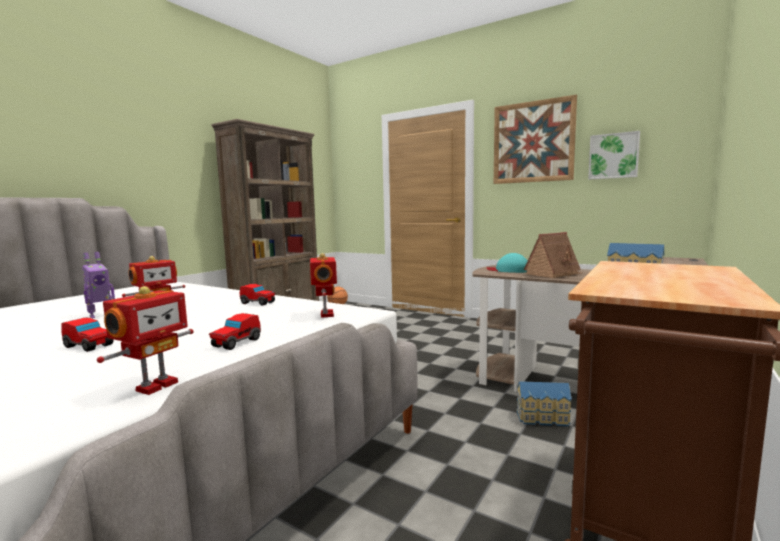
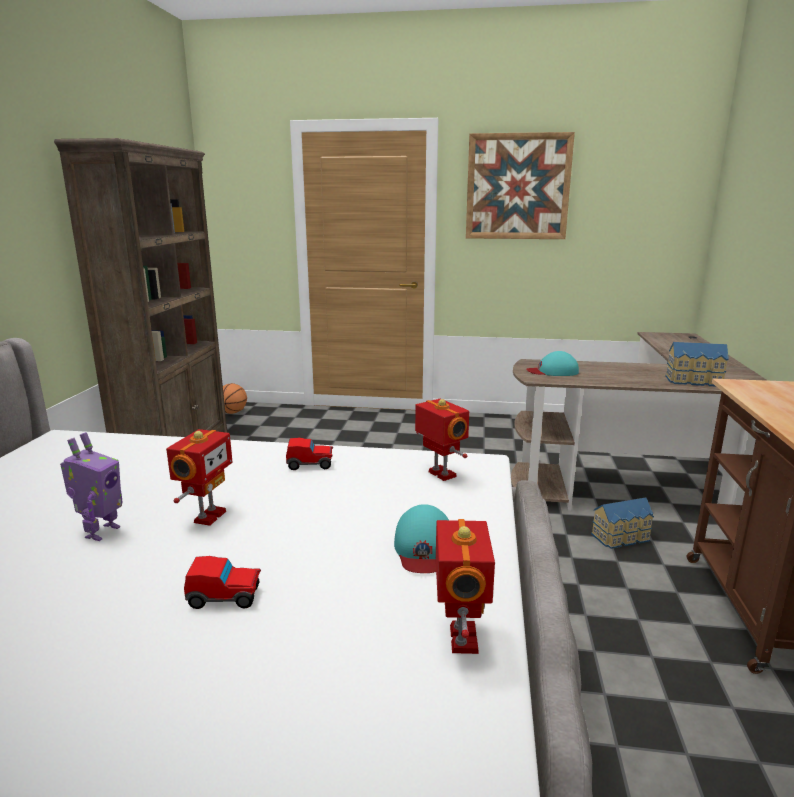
camera: 25 degrees left, 10 degrees up
toy car [209,313,261,350] -> turquoise cap [394,504,449,573]
toy house [524,232,581,278] -> none
picture [588,131,640,179] -> none

